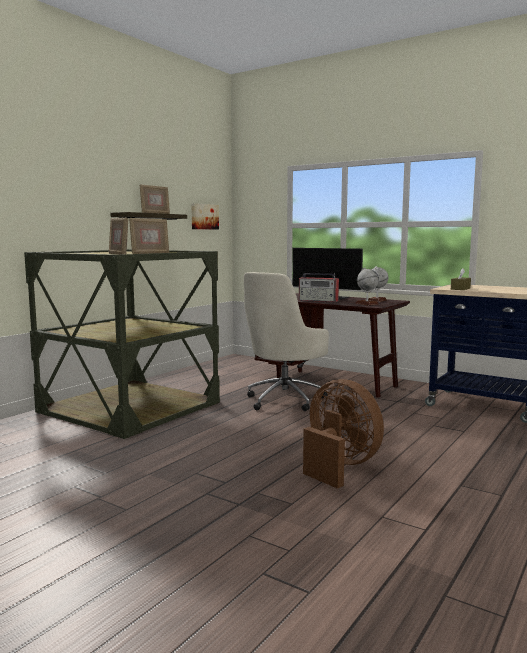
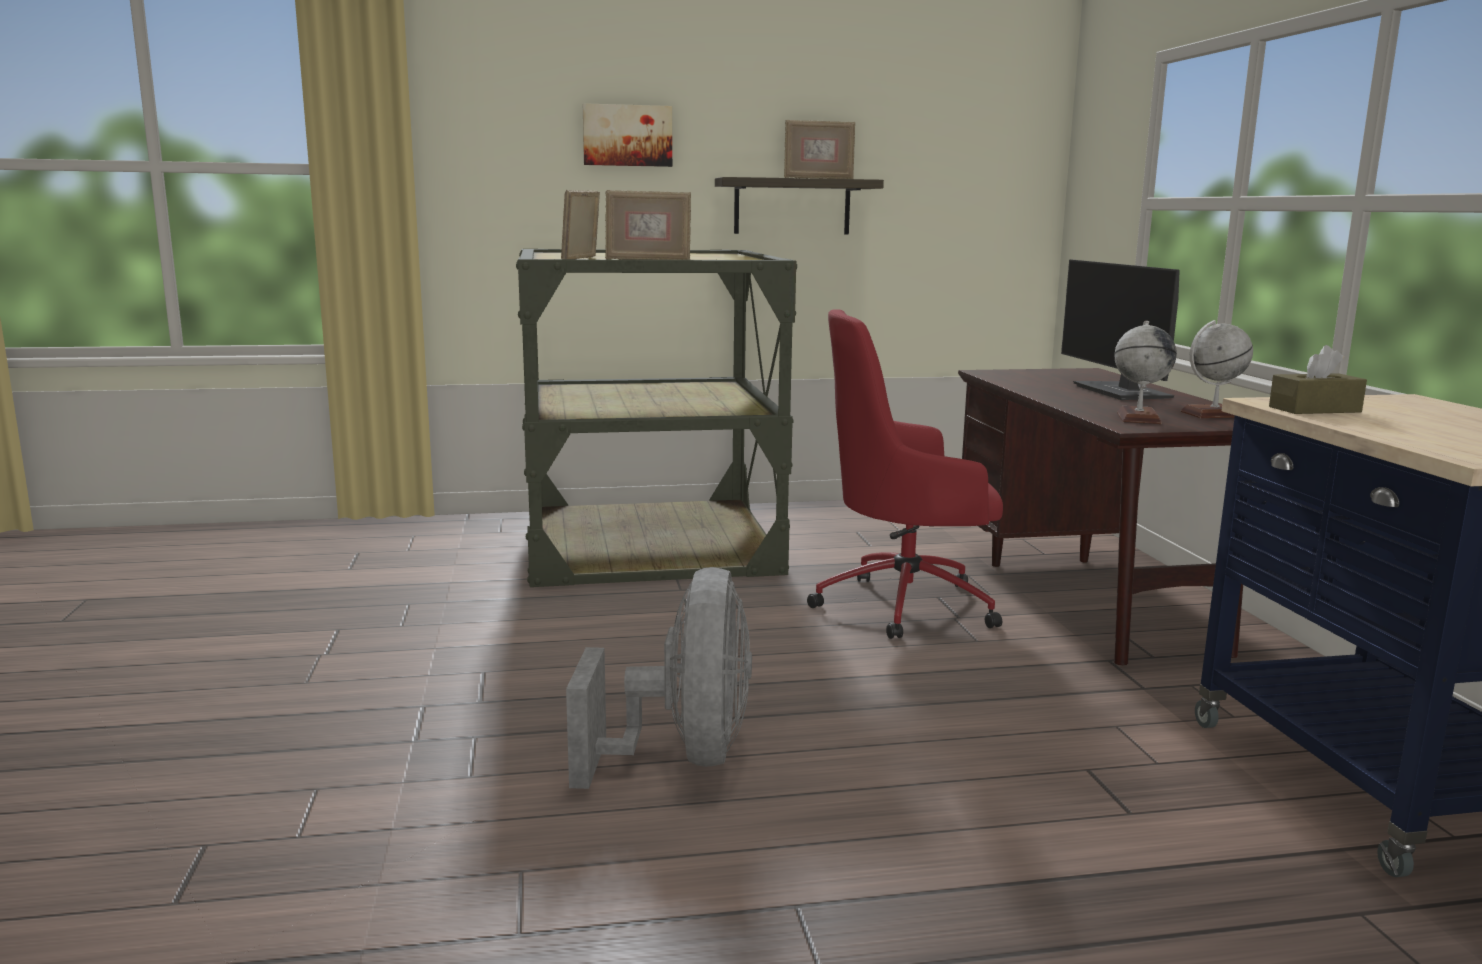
camera: 45 degrees right, 5 degrees up
picture [191,203,219,230] -> picture moved to [583,103,672,167]
beige office chair [244,272,329,411] -> red office chair [807,309,1003,639]
radio [299,273,339,302] -> none
brown fan [303,379,384,489] -> grey fan [566,567,752,789]

